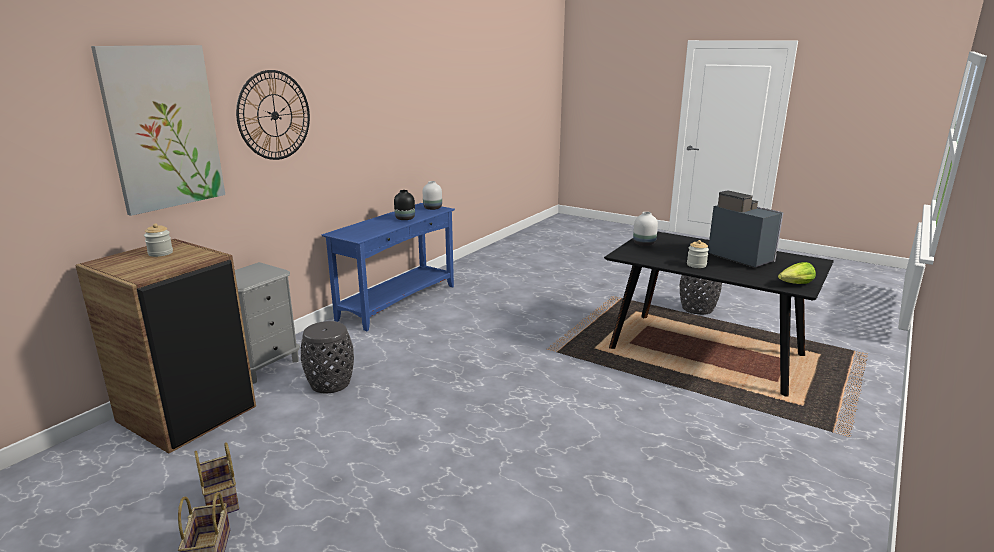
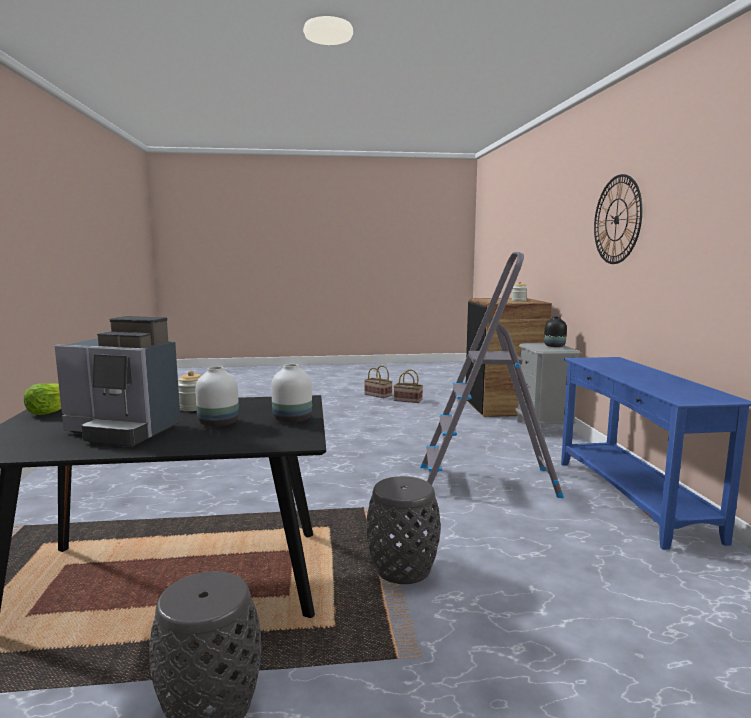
camera: 140 degrees right, 10 degrees down
picture [91,45,225,216] -> none
grey stool [301,321,354,393] -> grey stool moved to [366,476,441,584]
black vase [394,190,415,220] -> black vase moved to [544,317,567,347]
white vase [423,181,442,210] -> white vase moved to [195,366,239,427]
none -> grey step ladder [420,252,564,498]

